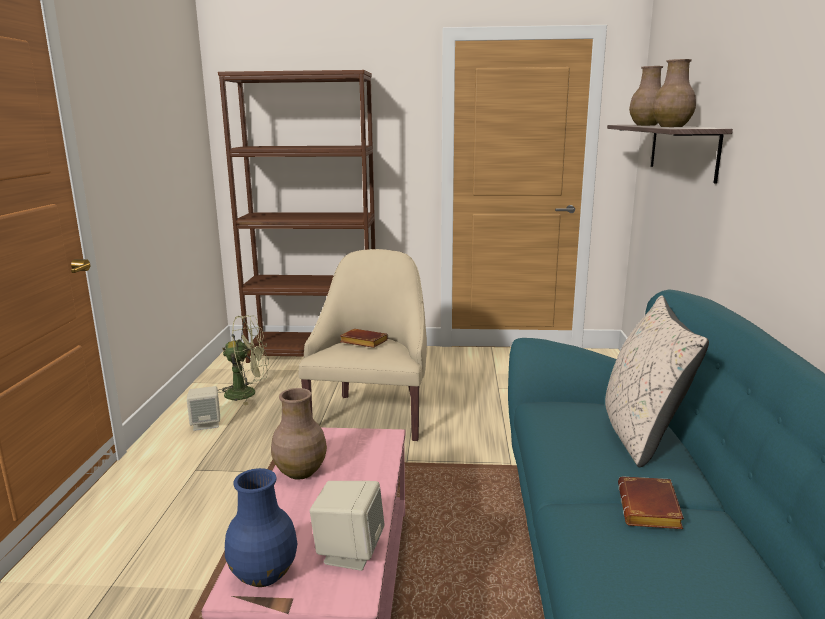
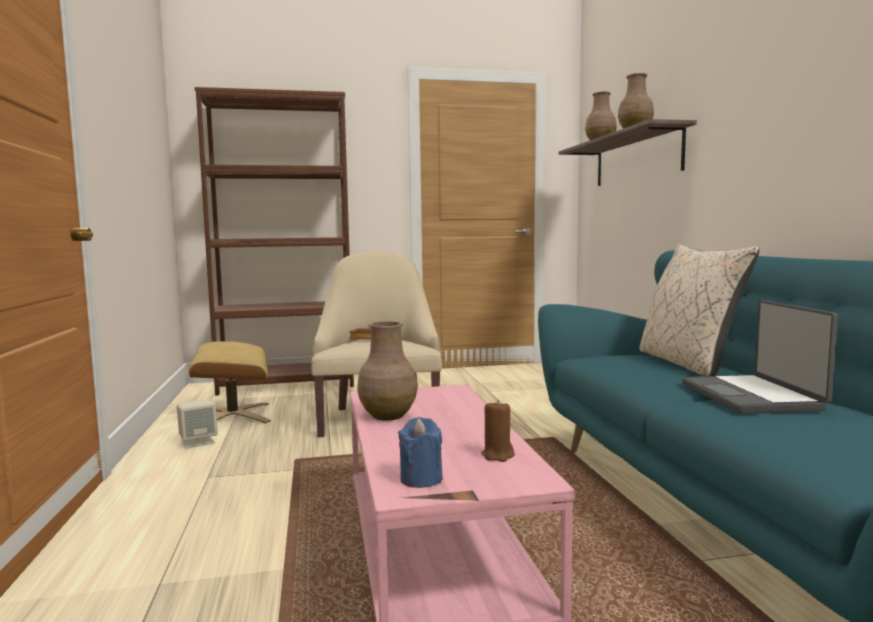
camera: 15 degrees left, 10 degrees down
green fan [218,315,269,405] -> beige ottoman [188,341,271,424]
blue vase [225,468,297,587] -> blue candle [398,417,443,488]
beige speaker [310,481,385,571] -> brown candle [481,400,515,462]
brown book [618,476,684,529] -> laptop [682,300,838,414]

